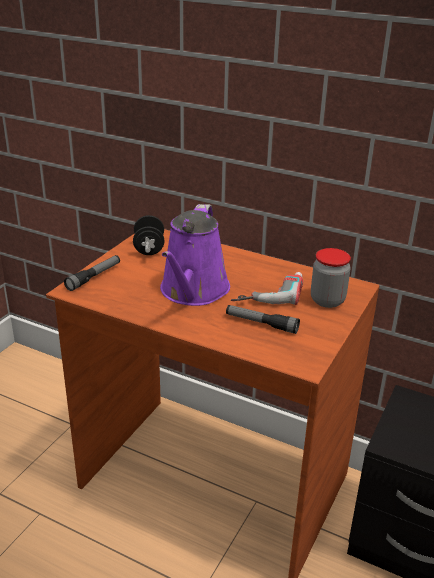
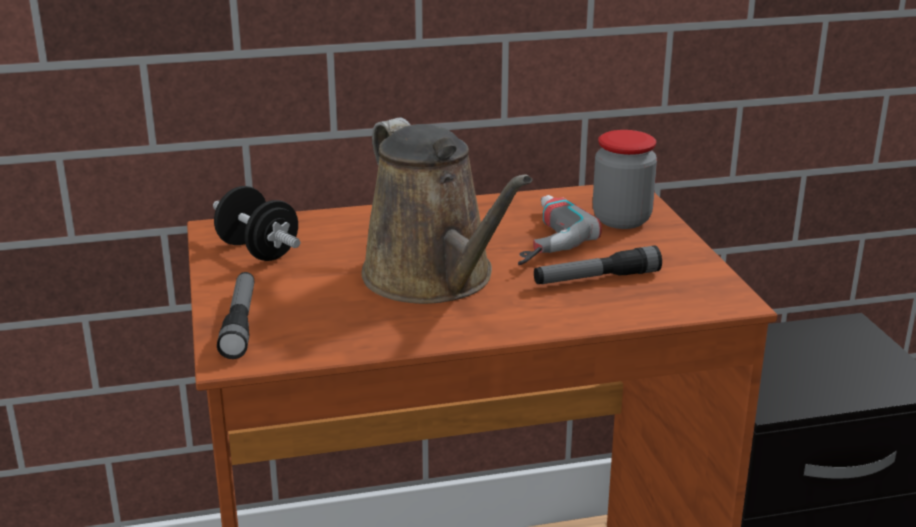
camera: 40 degrees left, 5 degrees down
purple watering can [160,204,230,306] -> brown watering can [361,117,533,304]

